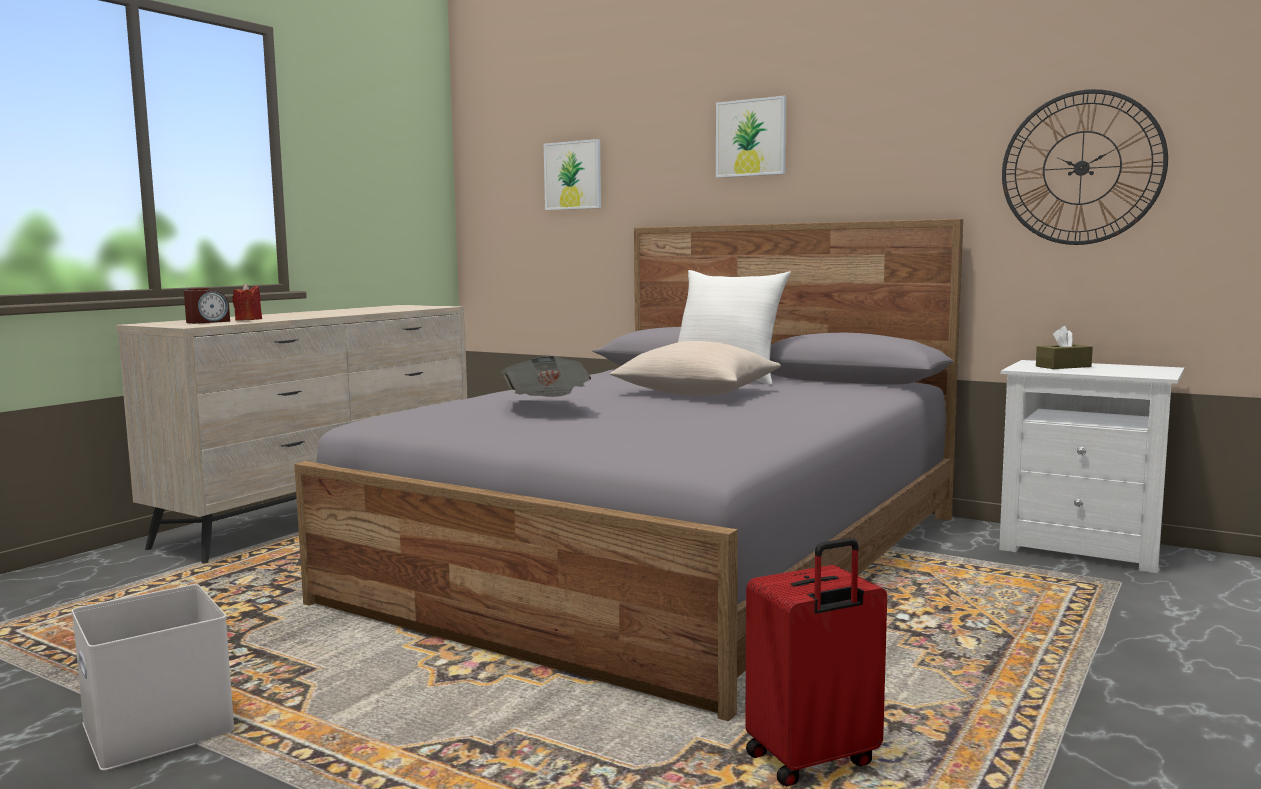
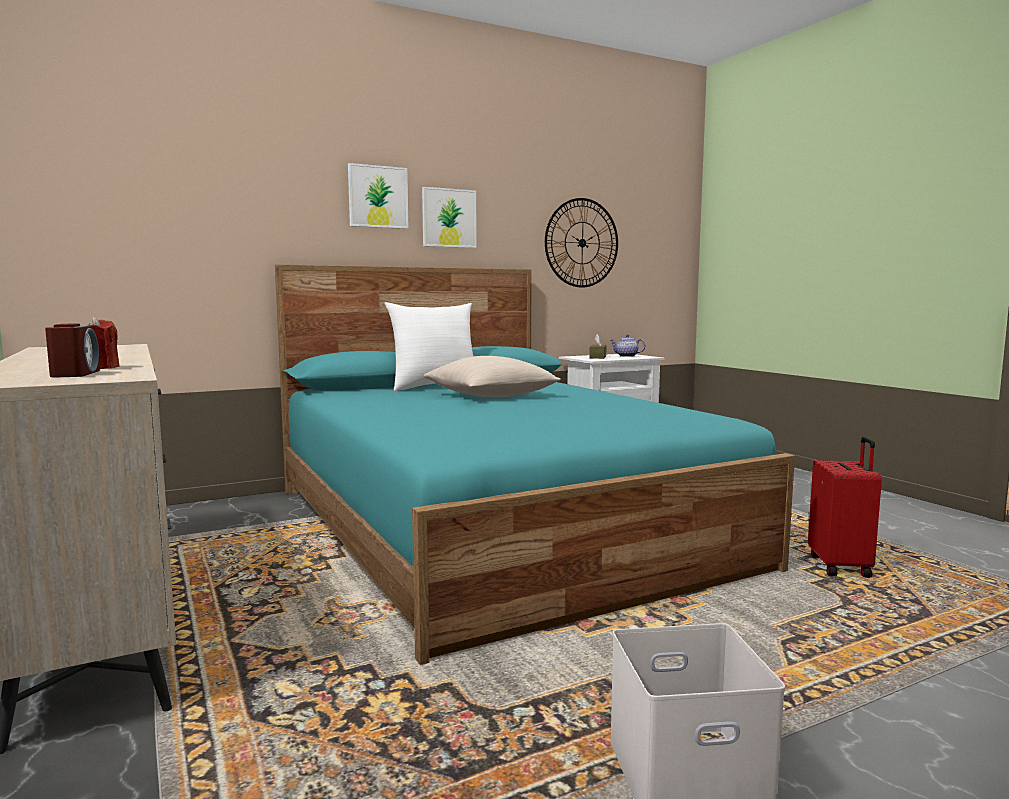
camera: 60 degrees left, 0 degrees up
grey bed [294,219,963,721] -> turquoise bed [275,264,795,665]
newspaper [501,356,591,397] -> none
picture [544,139,601,210] -> picture moved to [422,187,477,248]
none -> teapot [610,334,645,357]

